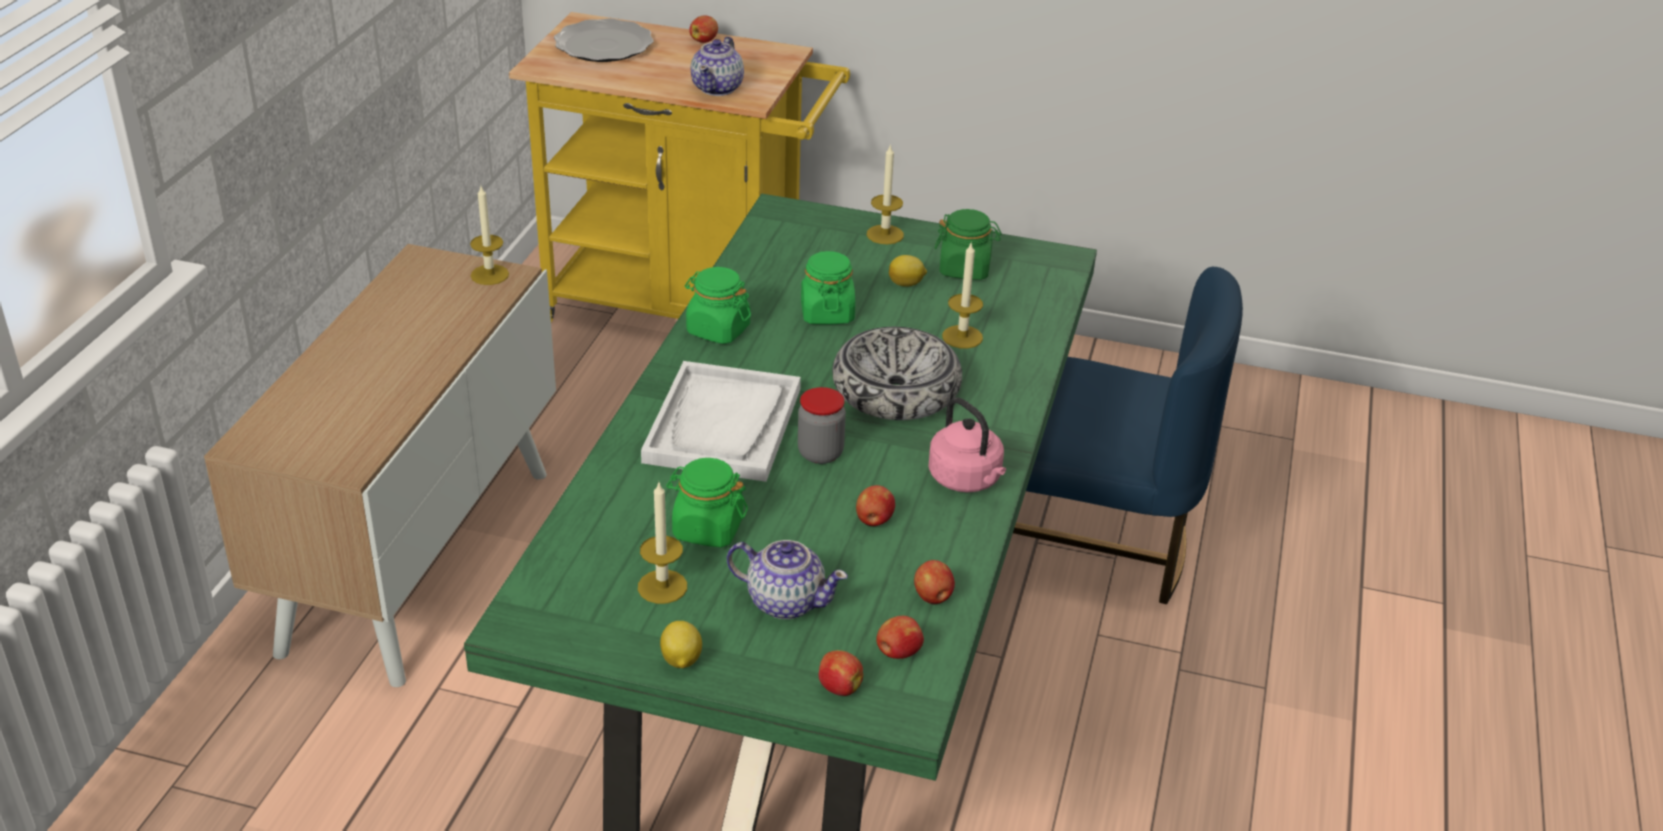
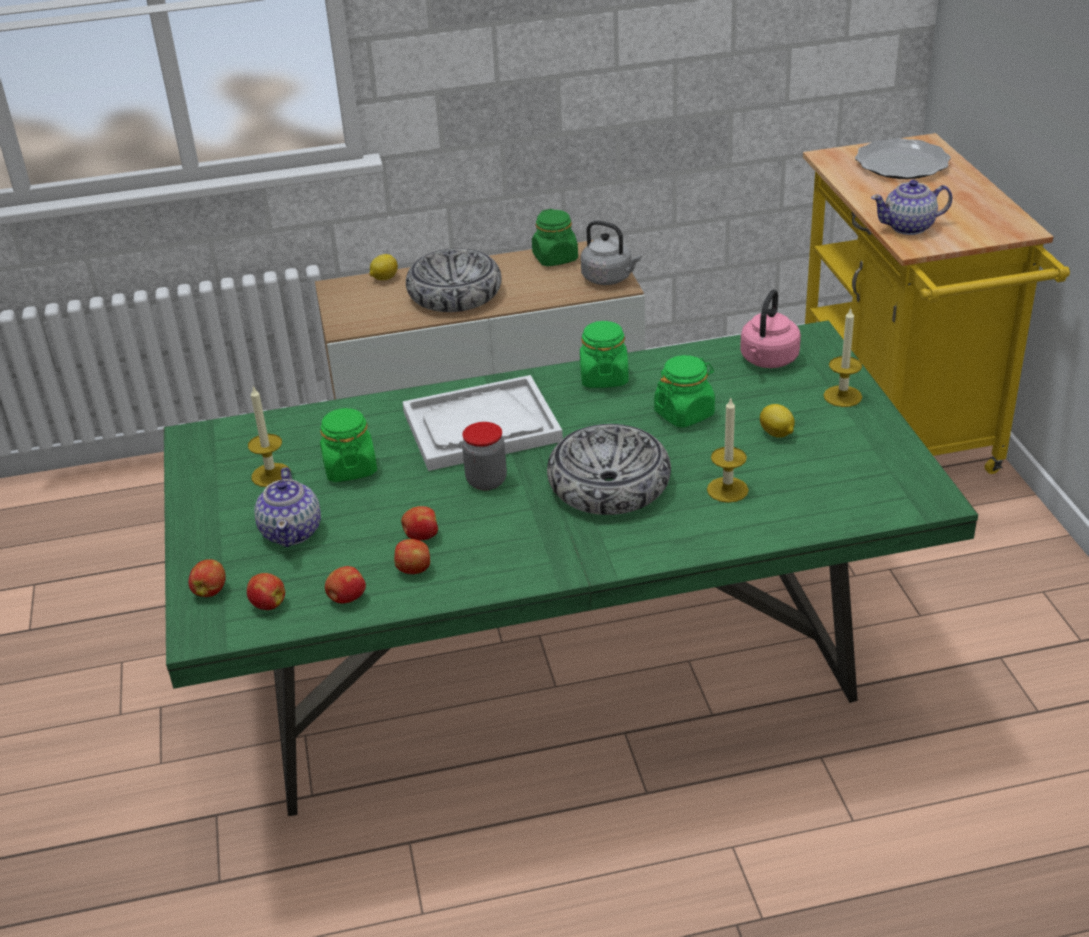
camera: 65 degrees right, 0 degrees up
candle [470,186,509,285] -> grey kettle [581,220,641,285]
lemon [660,621,702,668] -> lemon moved to [370,254,398,280]
apple [689,16,718,43] -> apple moved to [394,539,430,574]
pink kettle [928,397,1006,492] -> pink kettle moved to [740,289,801,368]
green jar [934,209,1002,280] -> green jar moved to [532,209,578,266]
blue chair [1013,267,1243,604] -> none
none -> bowl [406,248,502,312]

